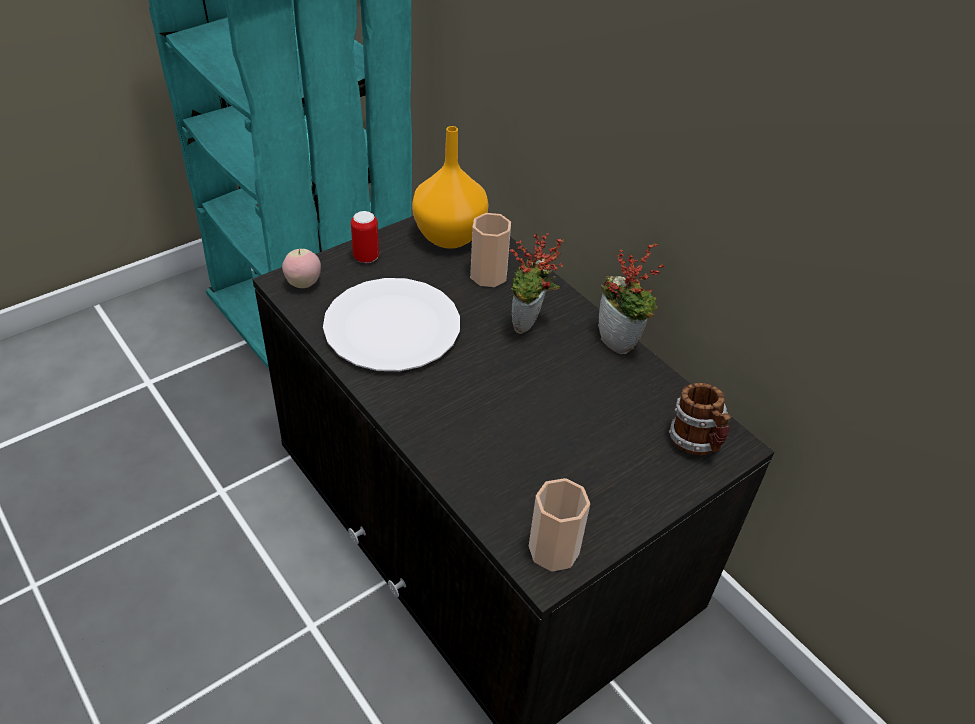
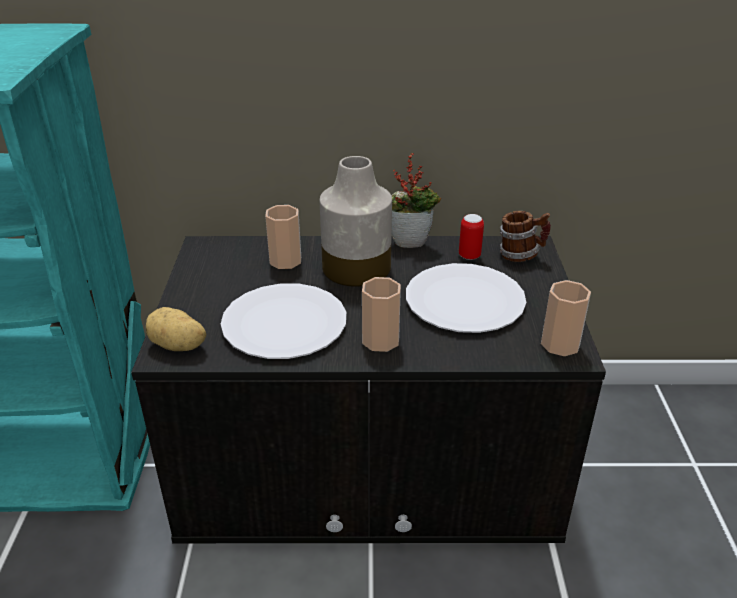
camera: 50 degrees left, 10 degrees down
apple [282,248,321,288] -> potato [146,307,206,351]
can [351,211,379,263] -> can moved to [459,214,484,260]
orange vase [412,126,489,249] -> none
potted plant [510,233,564,334] -> beige vase [320,156,392,287]
none -> cup [362,277,401,352]
none -> white plate [406,263,526,333]

